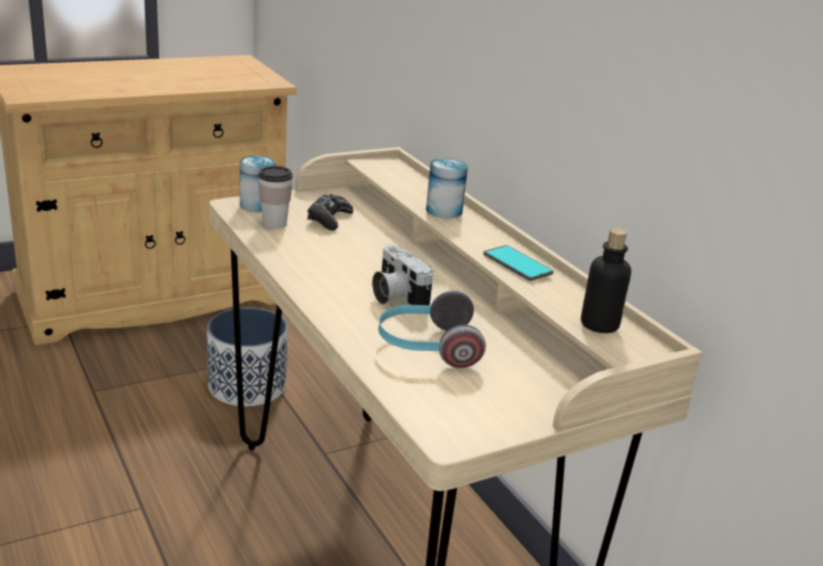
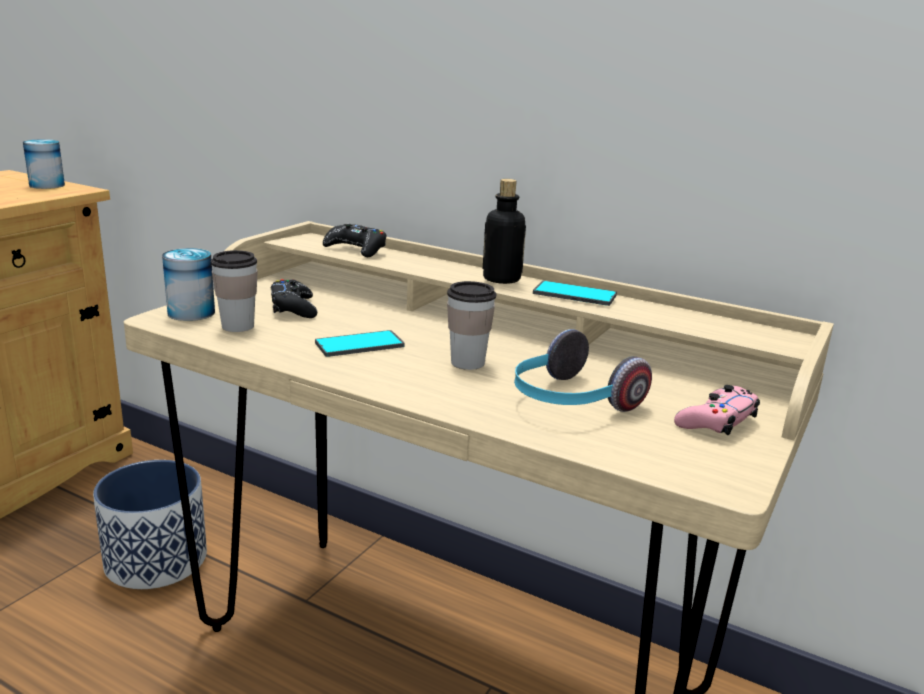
camera: 30 degrees left, 5 degrees down
camera [372,245,433,305] -> cup [447,281,496,370]
can [426,158,468,218] -> can moved to [23,139,65,189]
bottle [581,228,631,333] -> bottle moved to [483,179,526,284]
none -> phone [315,330,405,357]
none -> black game controller [323,224,386,257]
none -> pink game controller [674,385,760,435]

